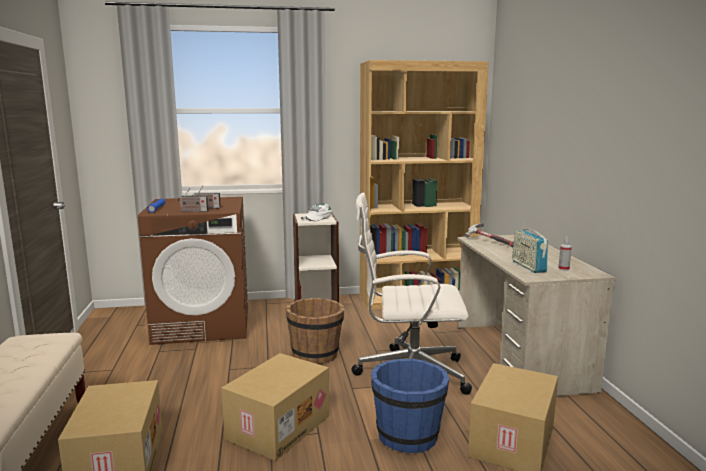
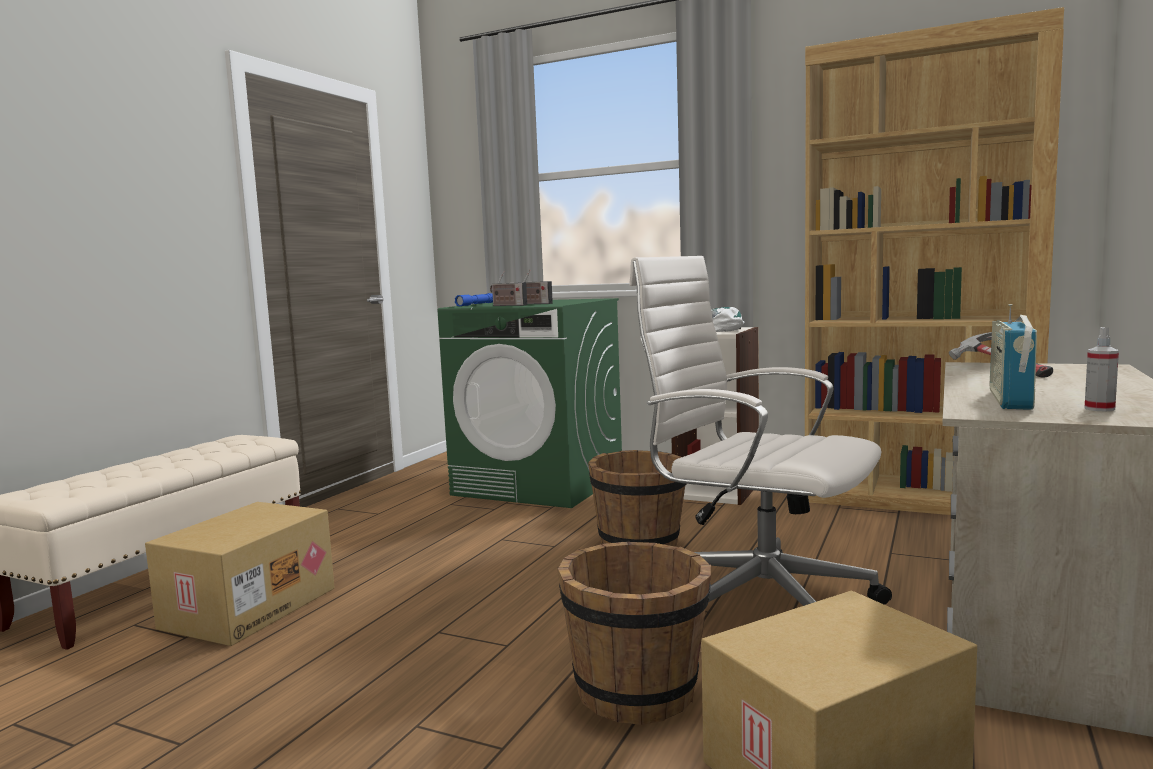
camera: 35 degrees right, 5 degrees down
brown washing machine [138,197,248,345] -> green washing machine [438,298,622,508]
cardboard box [221,353,329,461] -> none
blue bucket [371,358,450,453] -> brown bucket [557,542,711,725]

